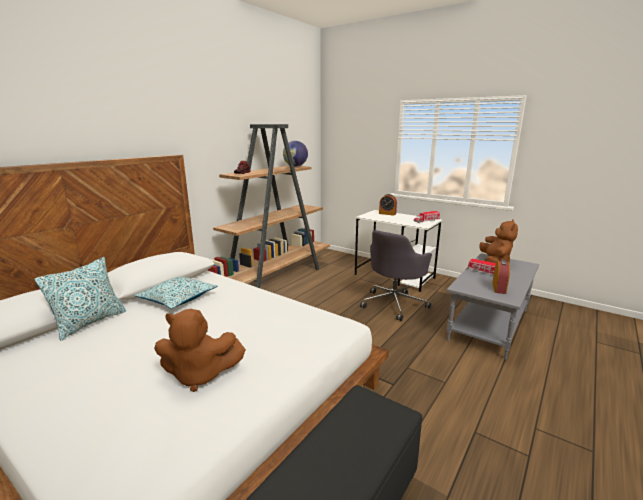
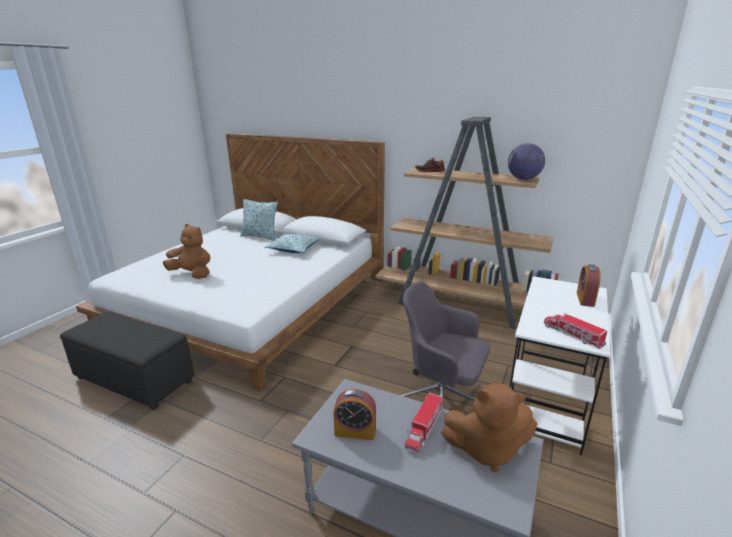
camera: 80 degrees right, 5 degrees up
brown plush toy [154,309,246,392] -> brown plush toy turned 120 degrees clockwise [163,224,211,279]

